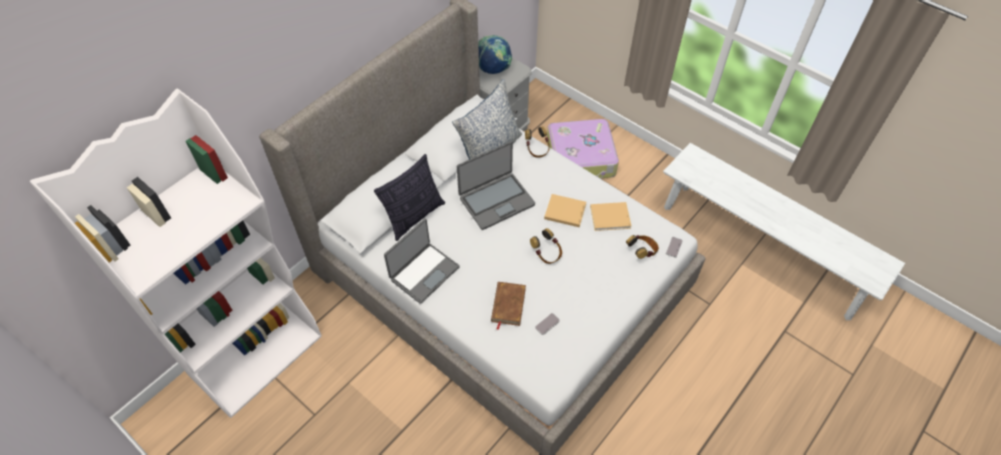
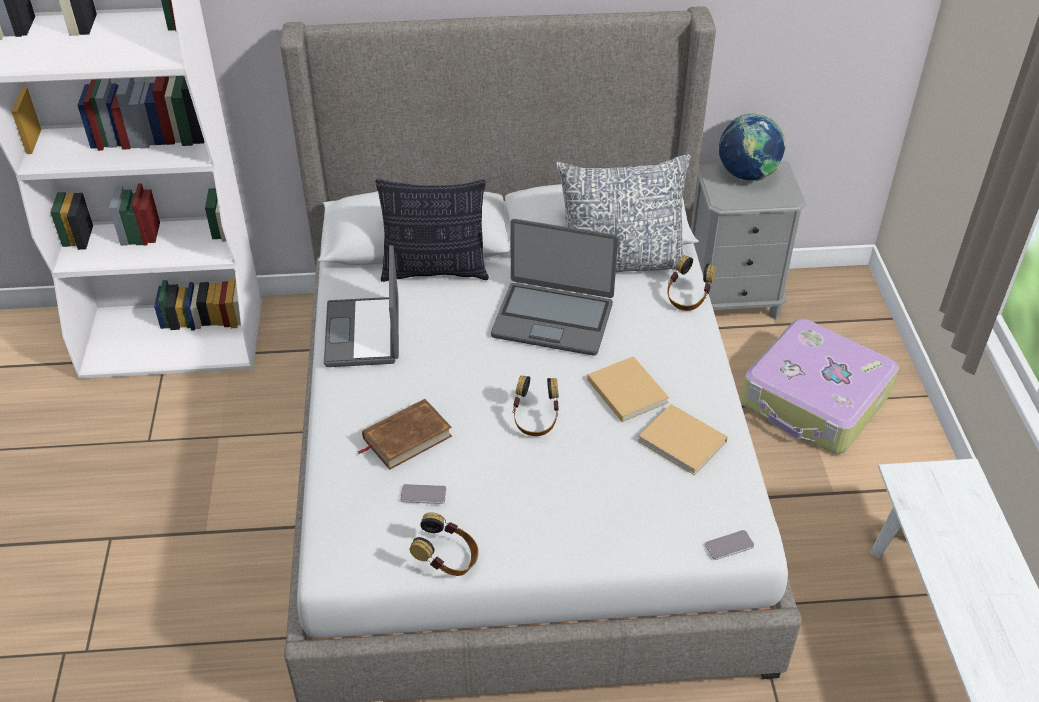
camera: 45 degrees right, 10 degrees down
laptop [384,219,460,304] -> laptop turned 90 degrees clockwise [324,245,399,367]
headphones [626,235,659,259] -> headphones moved to [410,512,479,576]

